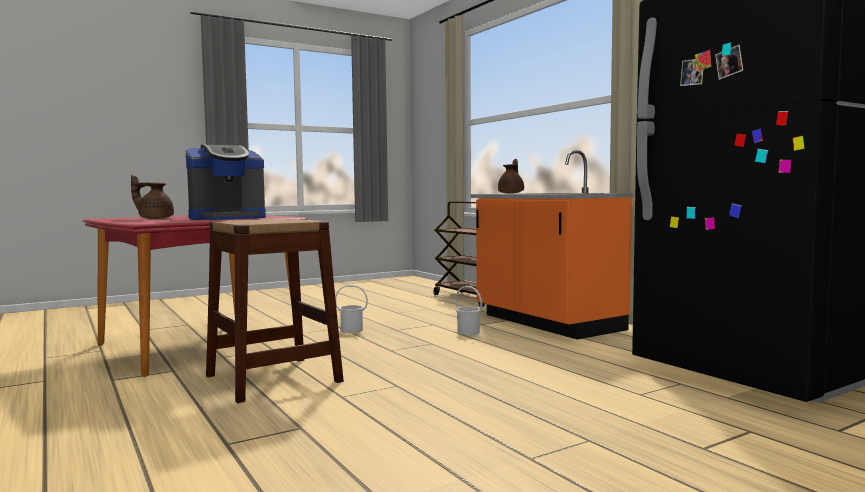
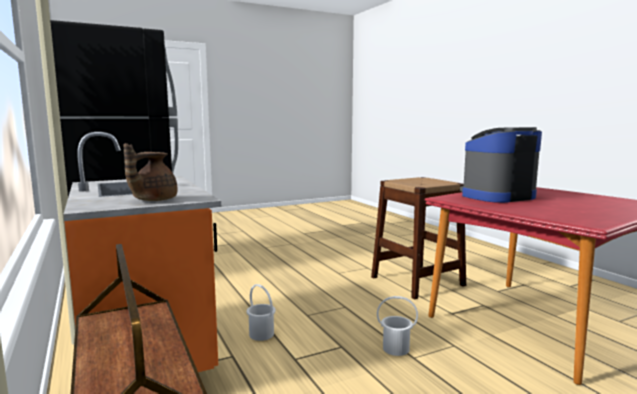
camera: 175 degrees left, 5 degrees up
brown teapot [131,175,174,219] -> none

